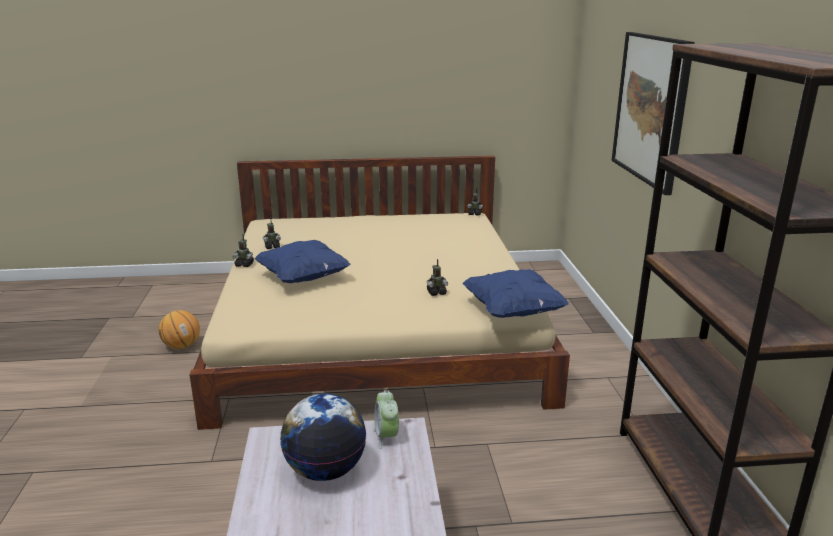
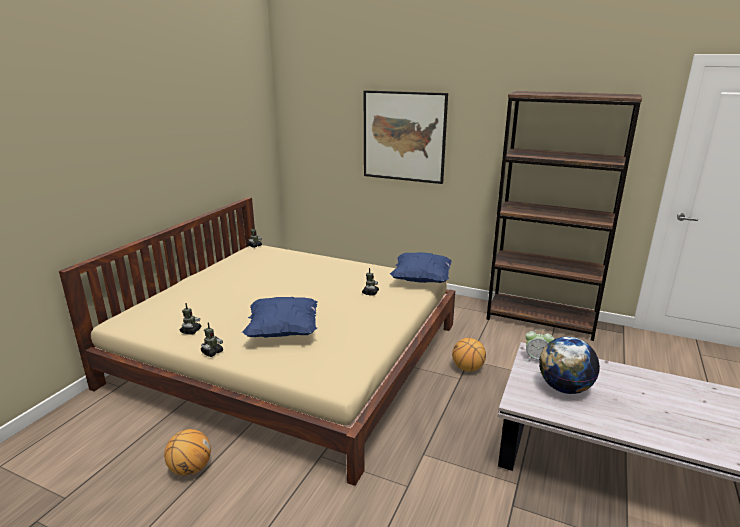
camera: 60 degrees left, 0 degrees up
none -> basketball [452,338,486,372]

